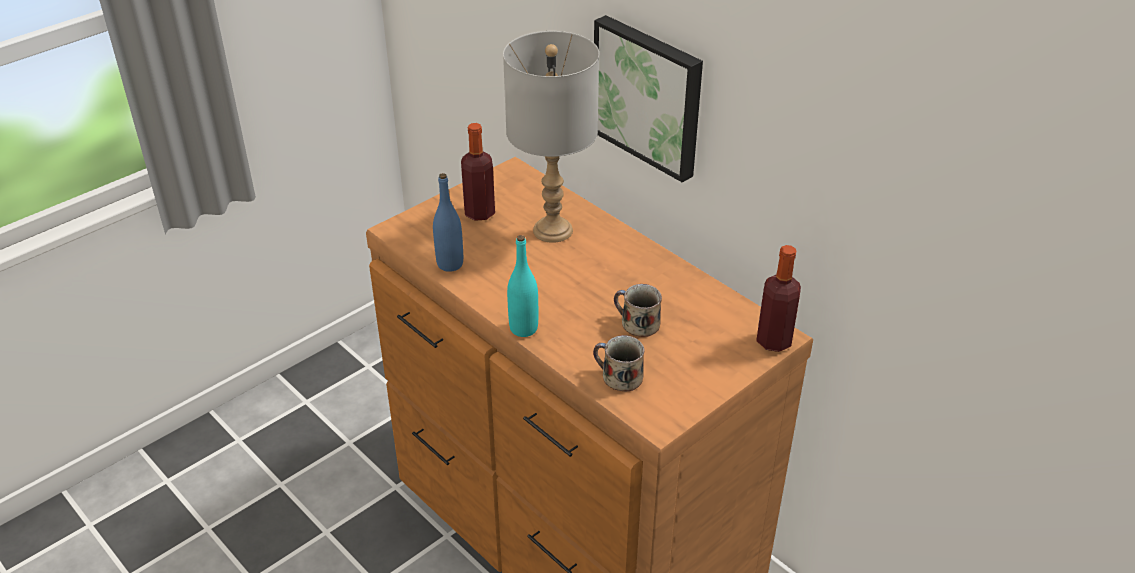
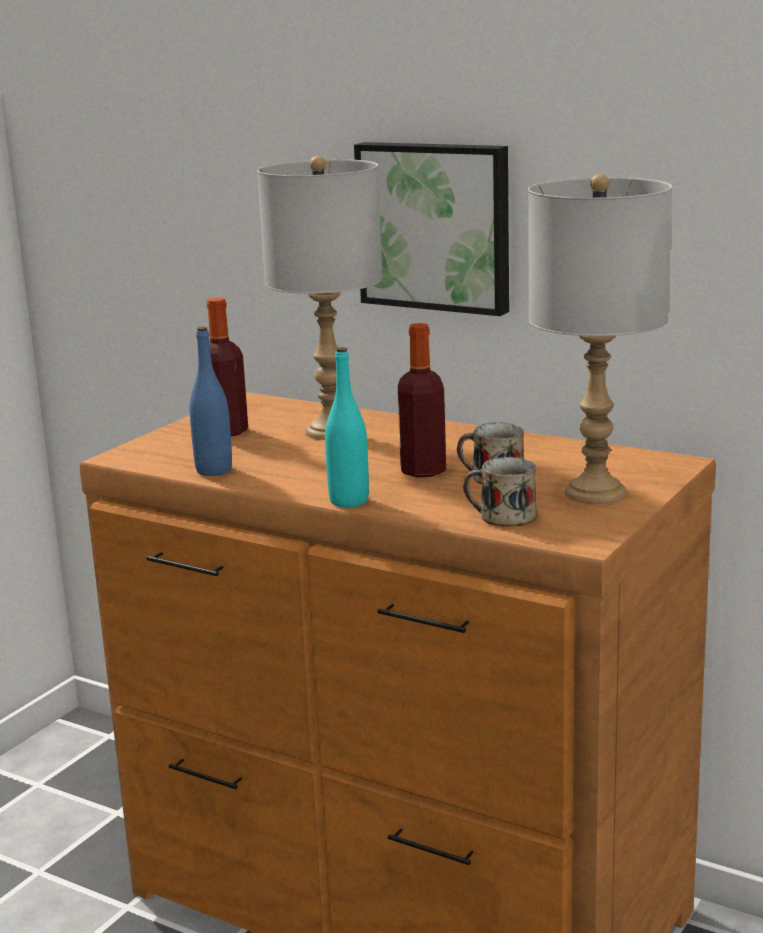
camera: 15 degrees left, 20 degrees down
bottle [756,245,801,352] -> bottle moved to [398,323,446,477]
none -> grey table lamp [528,174,672,504]

